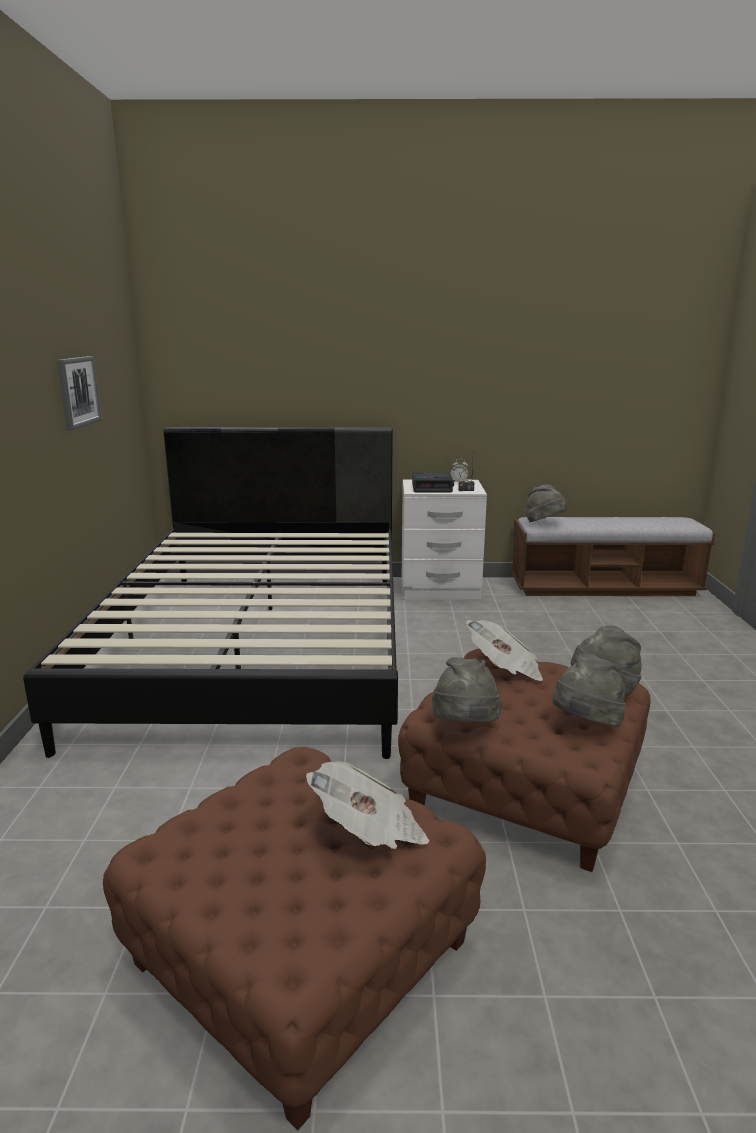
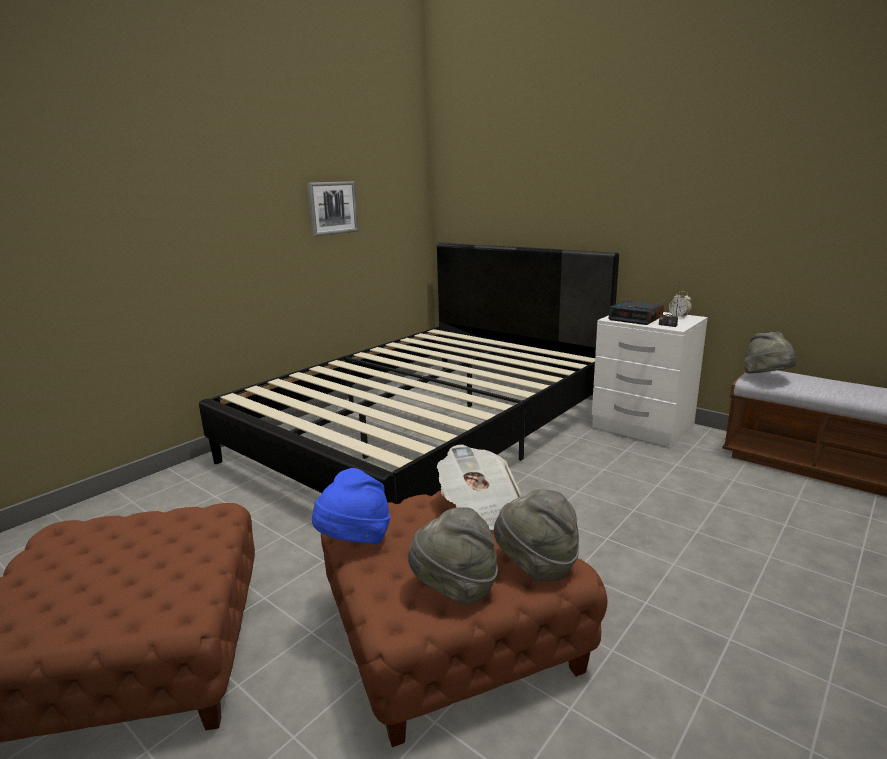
camera: 40 degrees right, 0 degrees up
newspaper [306,761,430,849] -> none
grey hat [432,657,502,722] -> blue hat [312,468,390,544]

